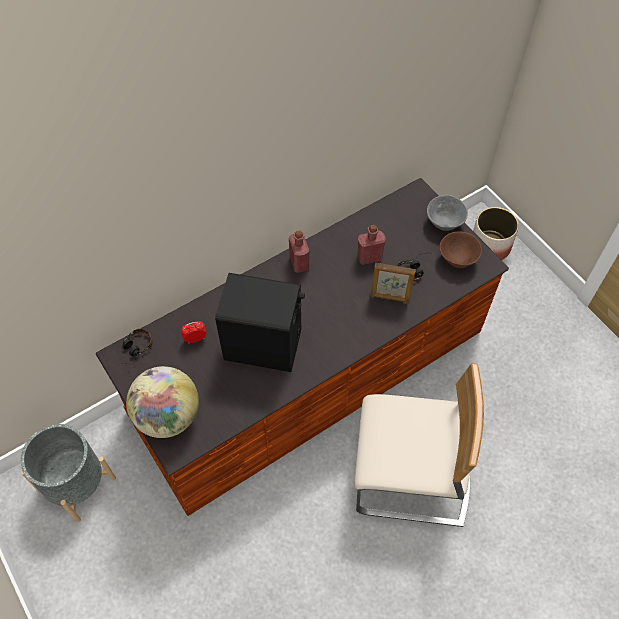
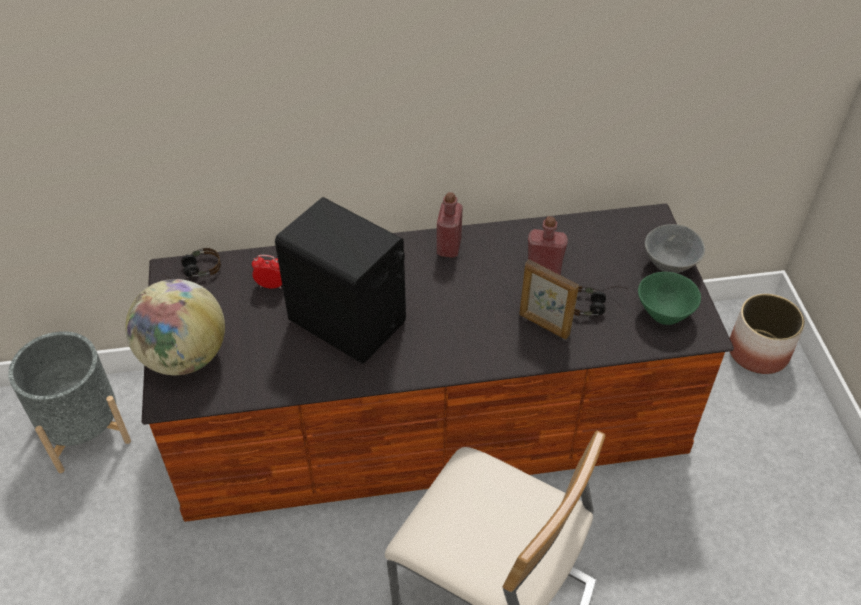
camera: 25 degrees right, 10 degrees down
brown bowl [440,231,482,268] -> green bowl [638,272,701,325]

